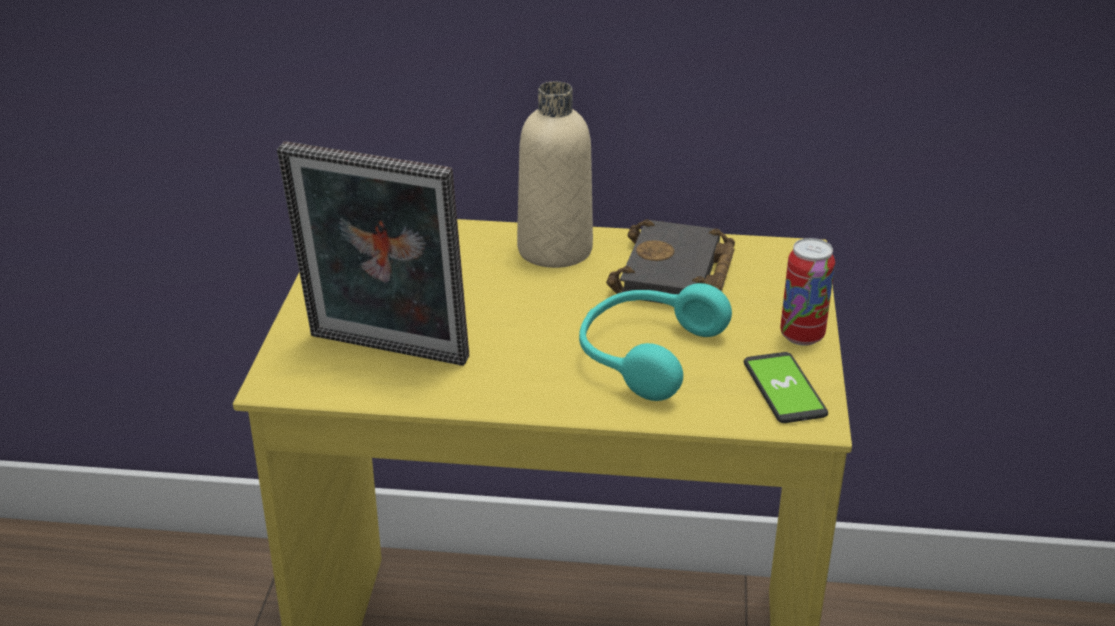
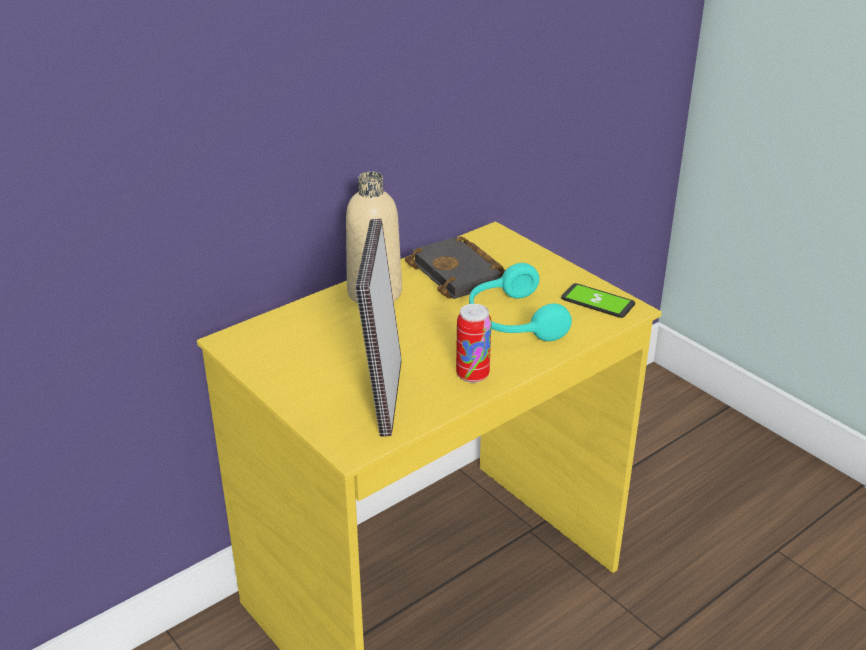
camera: 45 degrees left, 0 degrees up
picture frame [277,141,469,366] -> picture frame turned 120 degrees clockwise [356,219,402,437]
can [780,238,835,346] -> can moved to [456,304,491,383]

